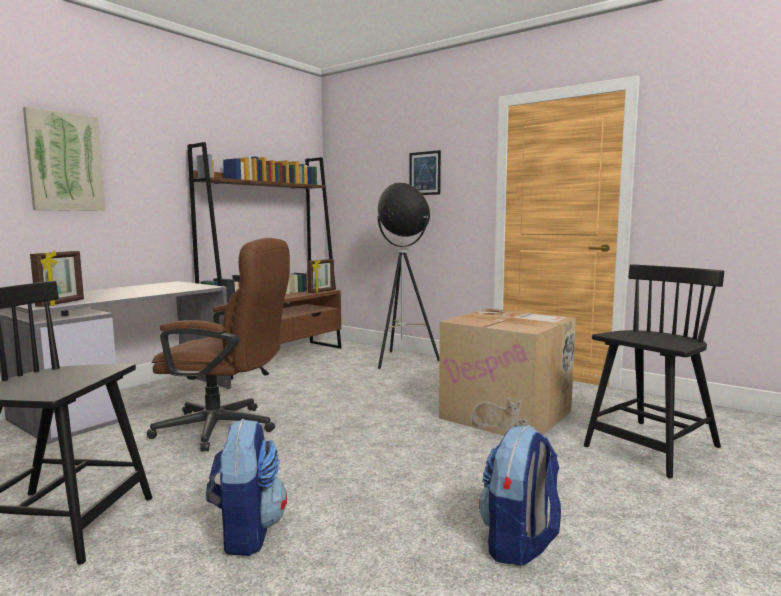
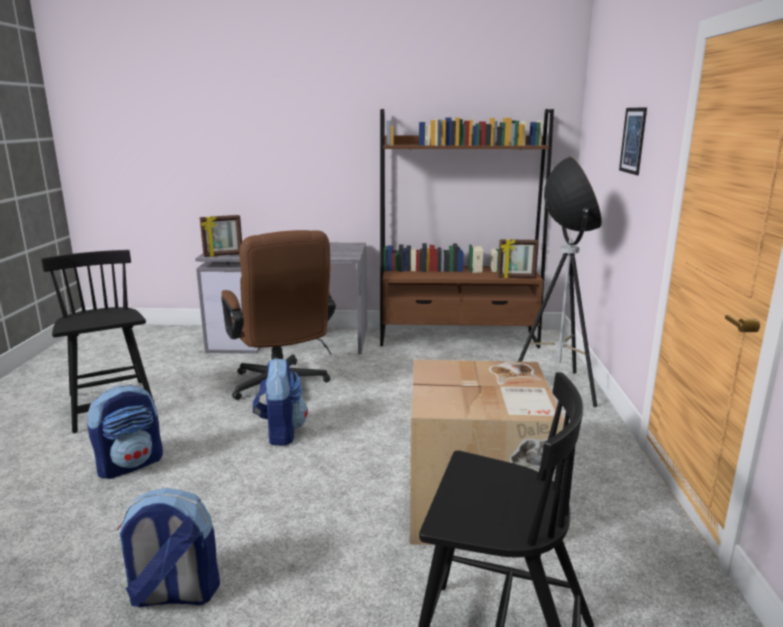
camera: 55 degrees right, 10 degrees up
picture [23,107,105,211] -> none
none -> backpack [253,358,308,446]

